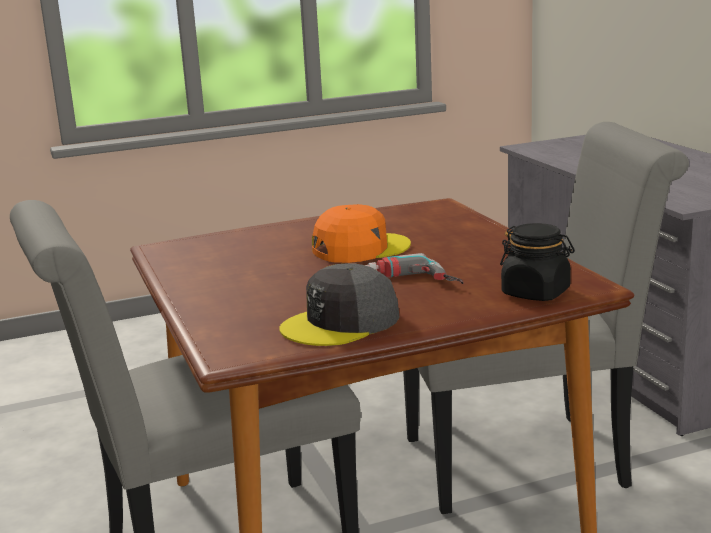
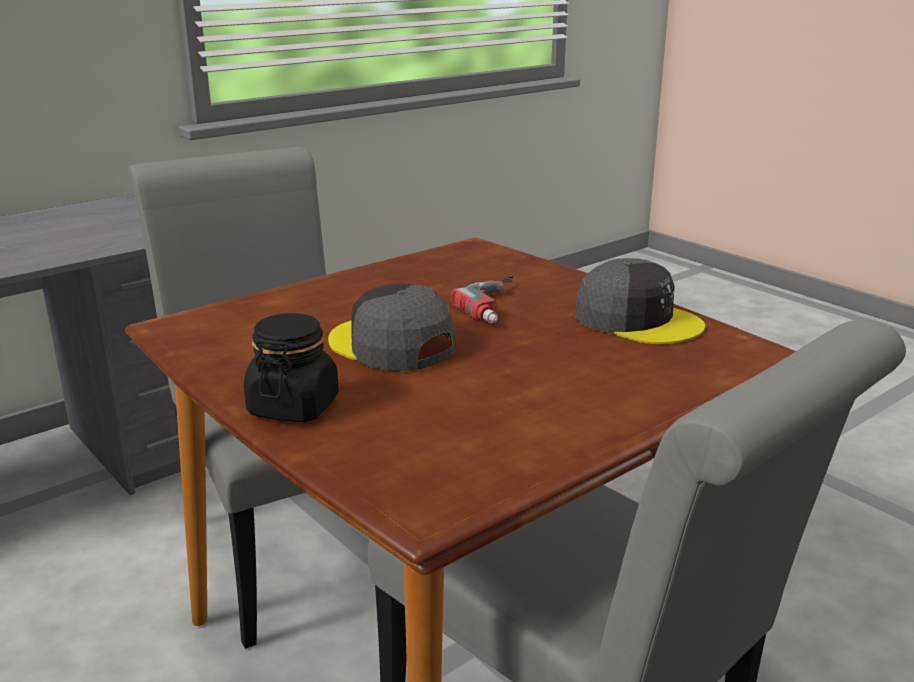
camera: 110 degrees left, 5 degrees up
orange cap [312,204,411,263] -> grey cap [328,283,456,371]
black jar [500,223,575,301] -> black jar moved to [244,313,339,422]

